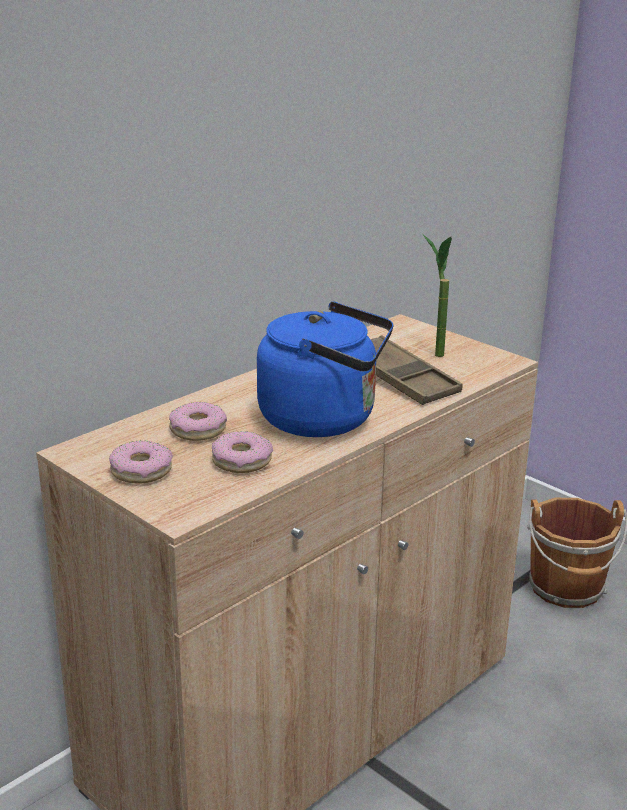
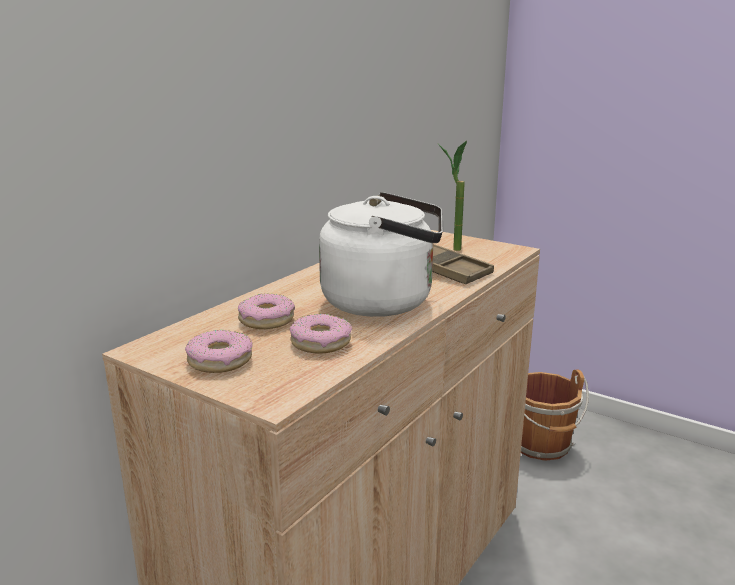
camera: 10 degrees left, 5 degrees down
blue kettle [257,302,393,437] -> white kettle [319,192,443,317]

